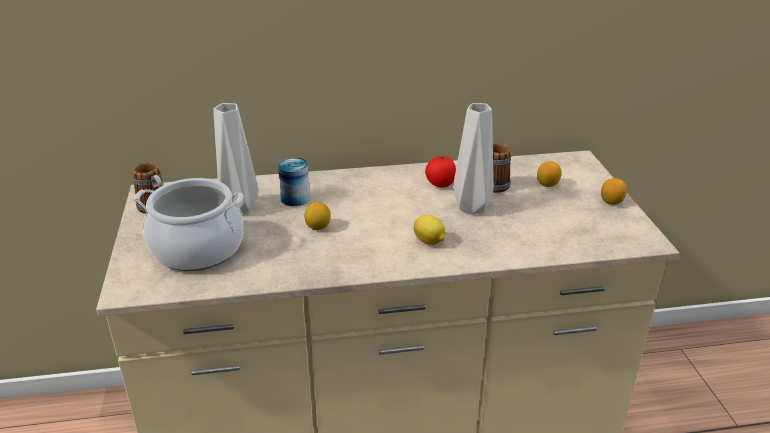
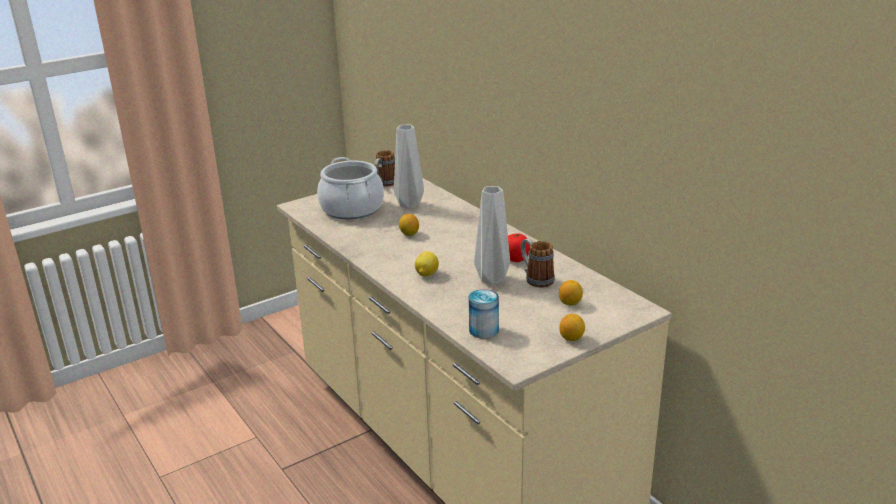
camera: 65 degrees right, 5 degrees down
can [278,158,310,206] -> can moved to [469,289,499,339]

